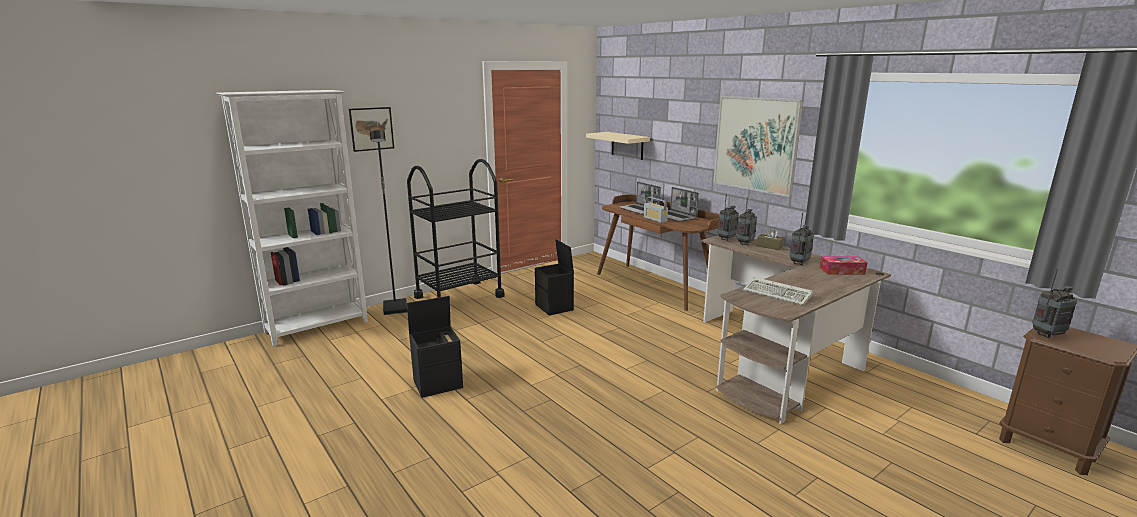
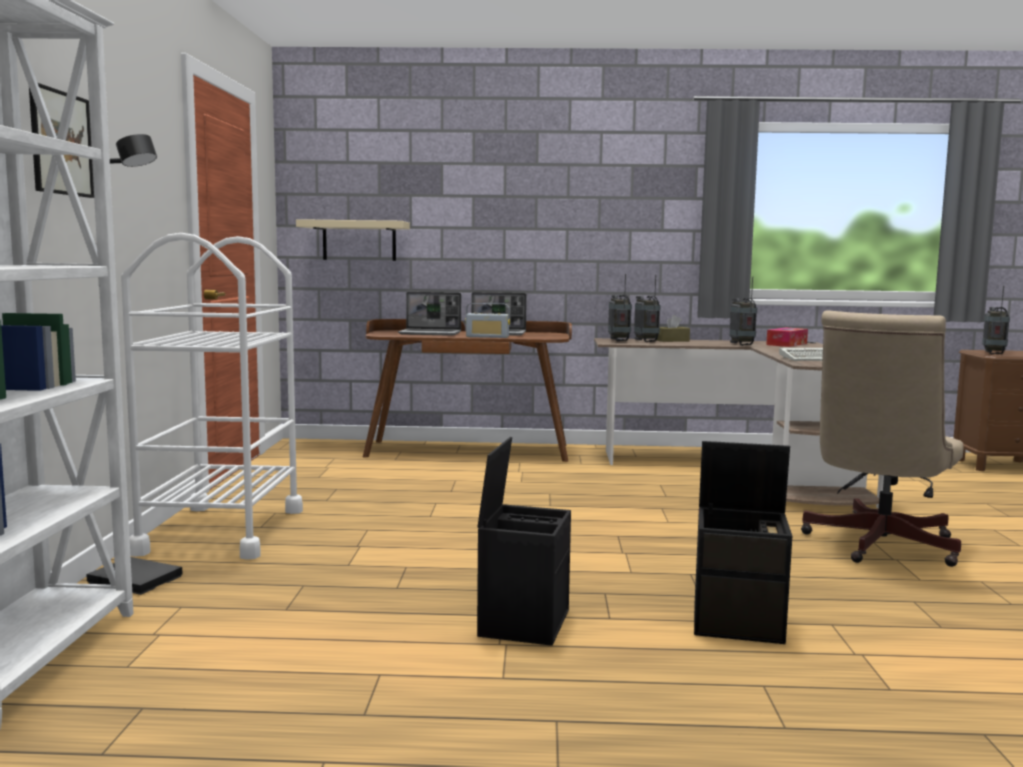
camera: 50 degrees left, 10 degrees down
black cart [407,159,505,299] -> white cart [121,233,303,560]
black storage box [535,239,574,316] -> black storage box moved to [694,441,792,644]
picture [713,96,803,197] -> none
none -> beige office chair [801,310,964,567]

